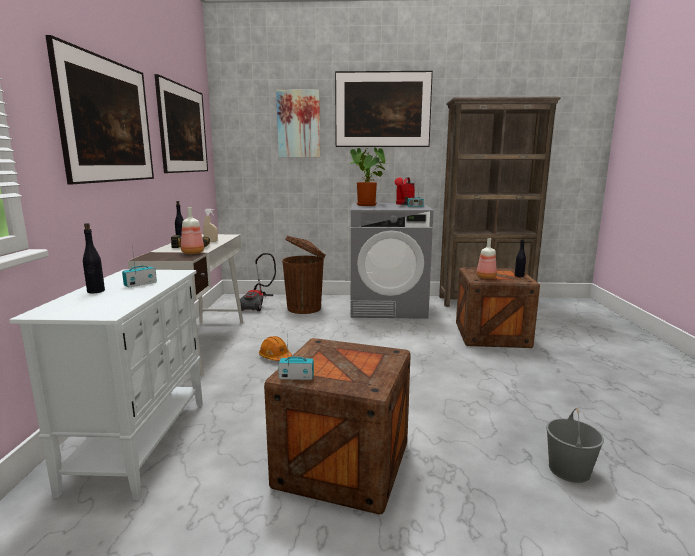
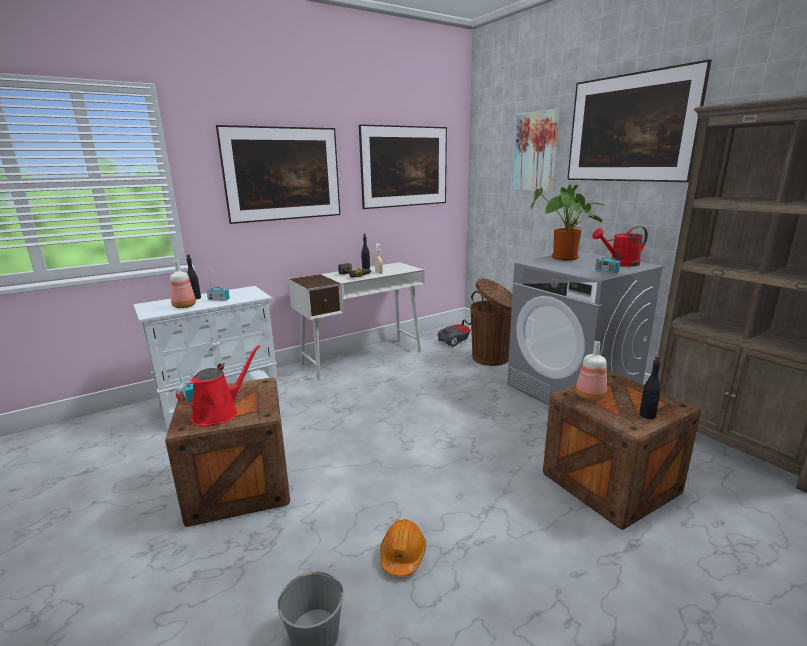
camera: 55 degrees right, 5 degrees up
bottle [181,207,204,254] -> bottle moved to [170,261,196,308]
orange hard hat [259,336,292,361] -> orange hard hat moved to [380,519,426,577]
none -> red watering can [176,345,261,426]

